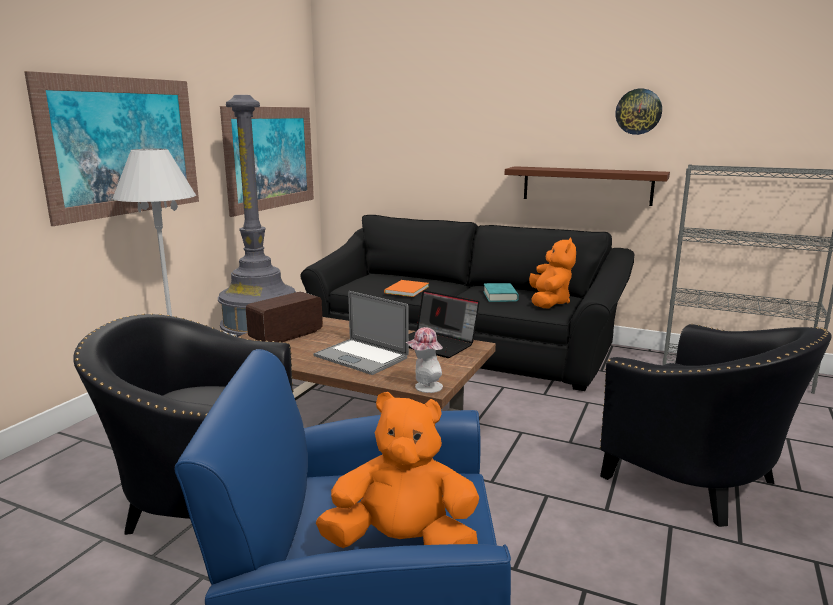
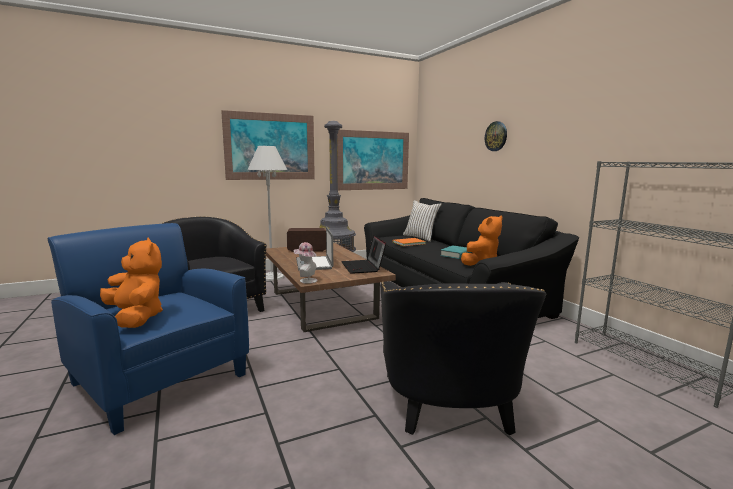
camera: 40 degrees right, 5 degrees down
brown shelf [505,166,670,206] -> none
wall clock [615,89,662,135] -> wall clock moved to [485,121,507,151]
none -> white pillow [403,201,442,242]

